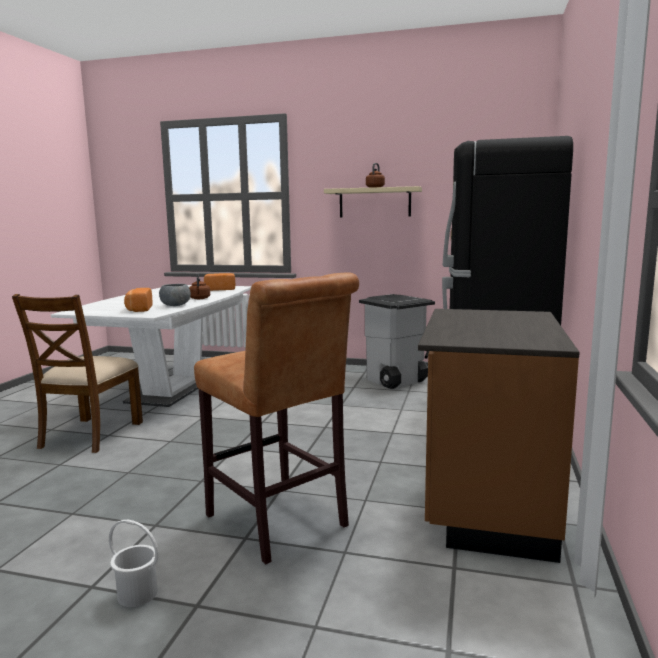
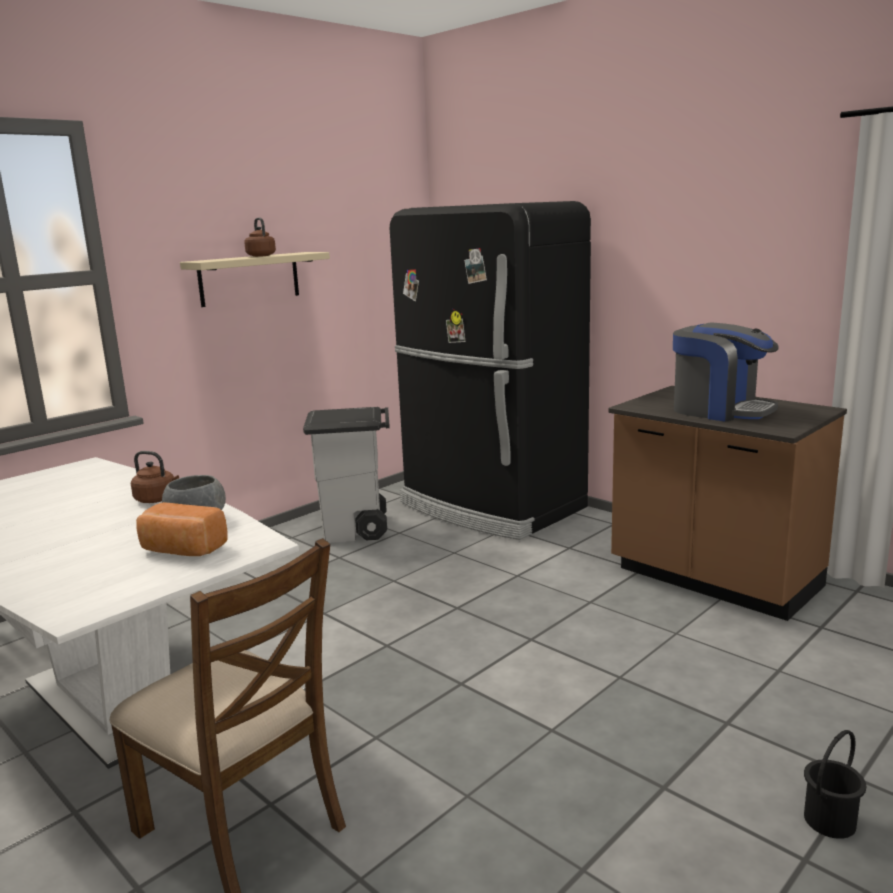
camera: 60 degrees left, 5 degrees up
white bucket [109,519,159,607] -> black bucket [804,730,866,839]
brown stool [194,272,359,564] -> none
bread [204,273,235,291] -> none
none -> coffee machine [673,323,779,421]

